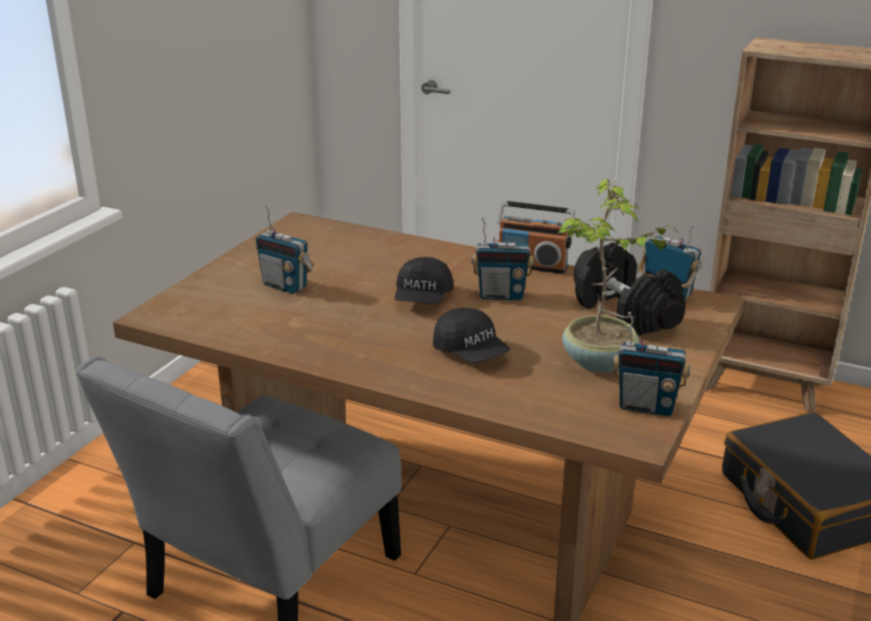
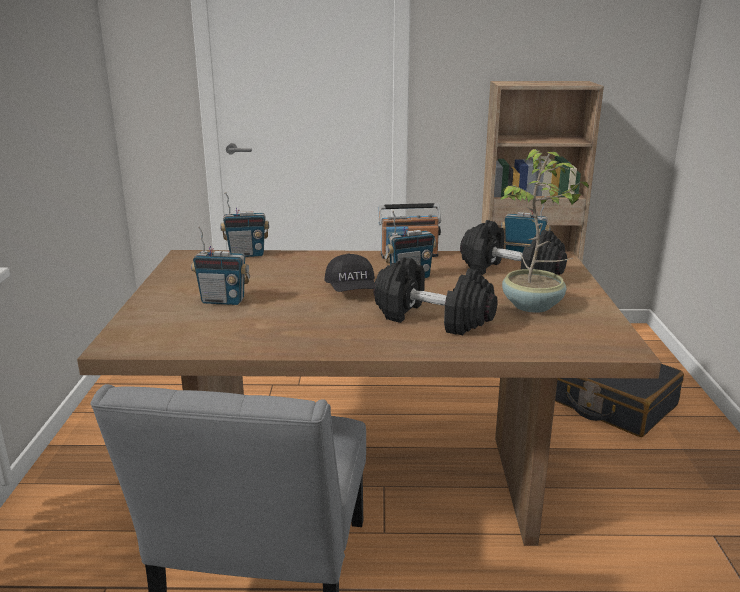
camera: 25 degrees left, 5 degrees down
black cap [433,308,510,363] -> black dumbbell [373,257,498,336]
radio [612,312,690,416] -> radio moved to [220,192,269,257]

